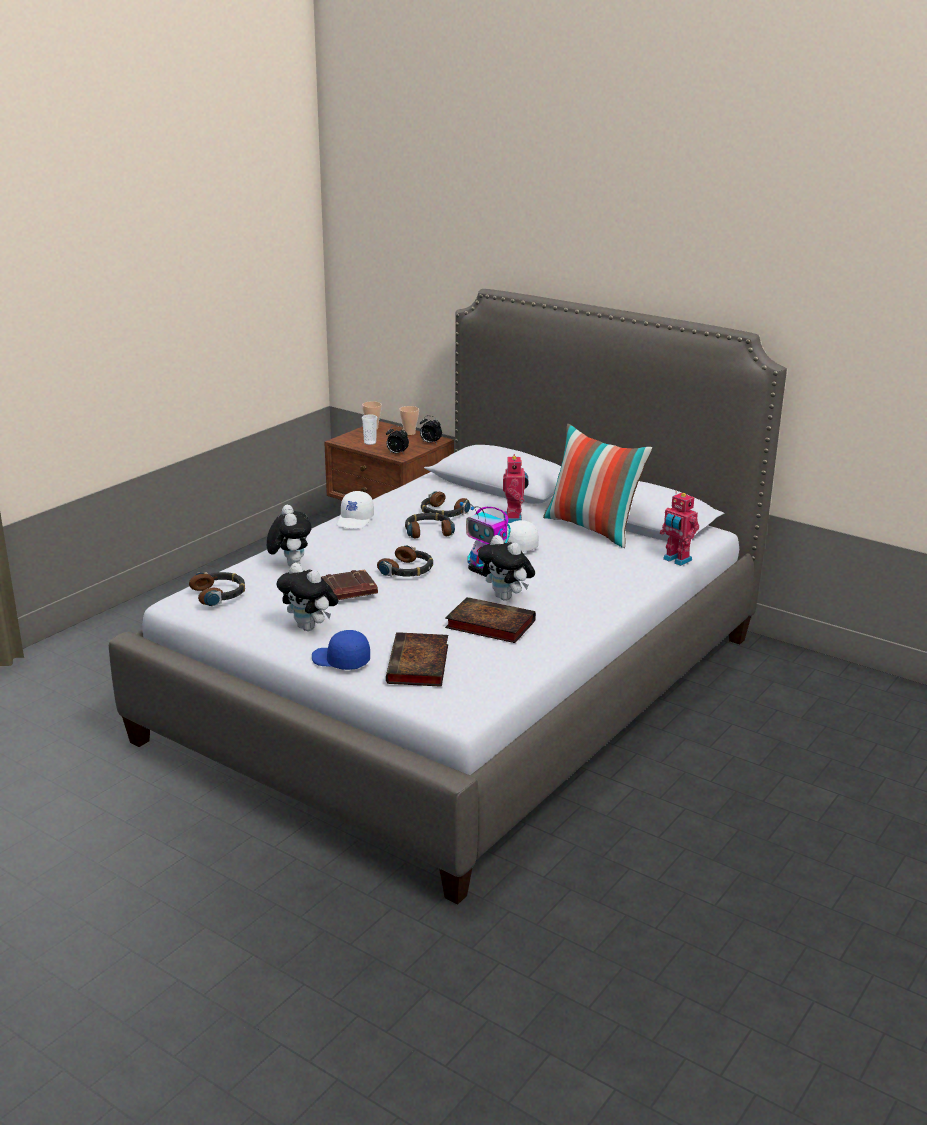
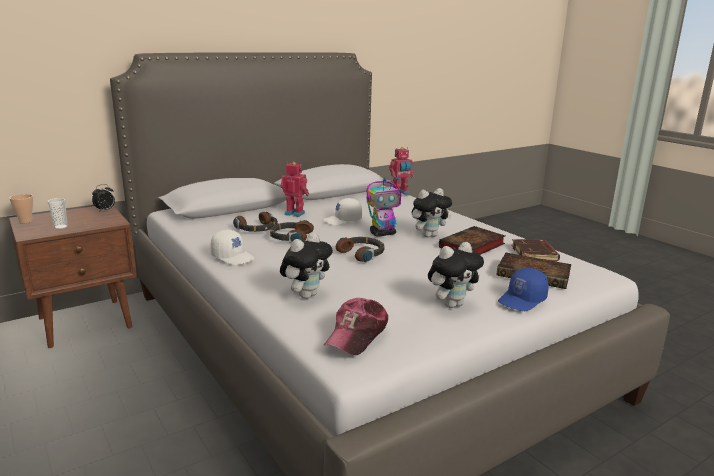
camera: 70 degrees left, 5 degrees down
headphones [189,572,245,606] -> cap [324,298,388,355]
plush toy [267,505,312,567] -> plush toy turned 120 degrees clockwise [280,233,333,299]
brown book [322,569,378,600] -> brown book moved to [511,239,560,261]
alarm clock [386,426,409,454] -> none
cup [399,406,419,435] -> none
pillow [543,424,652,548] -> none

